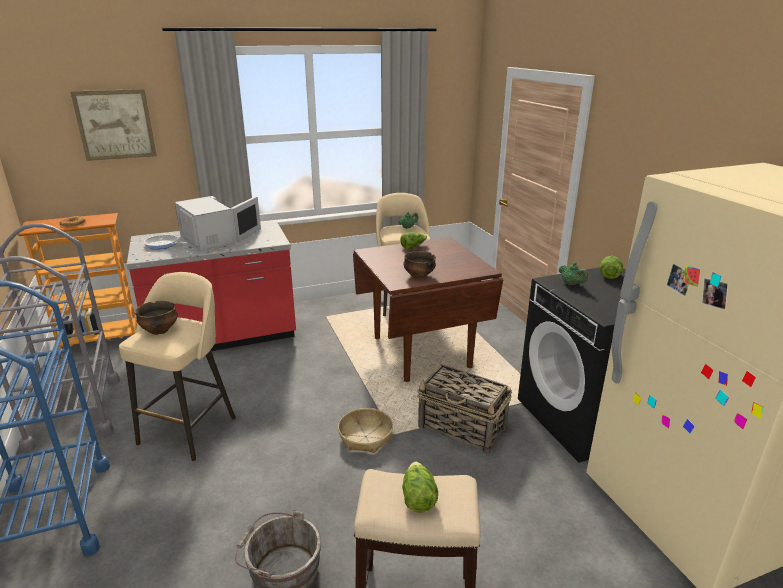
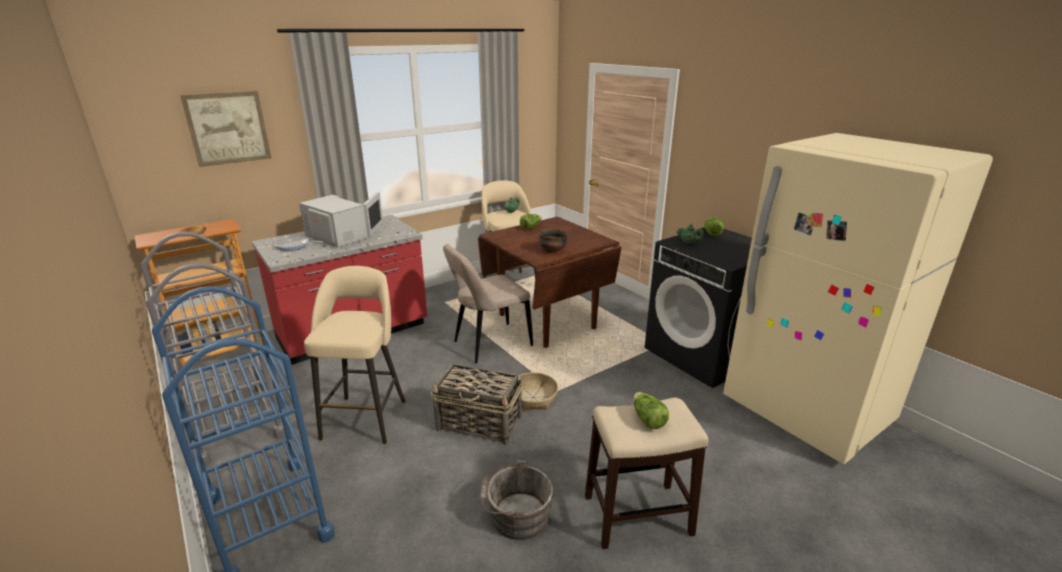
camera: 15 degrees left, 0 degrees up
bowl [134,301,178,335] -> none
basket [417,365,512,455] -> basket moved to [430,364,523,445]
none -> beige chair [443,244,533,363]

